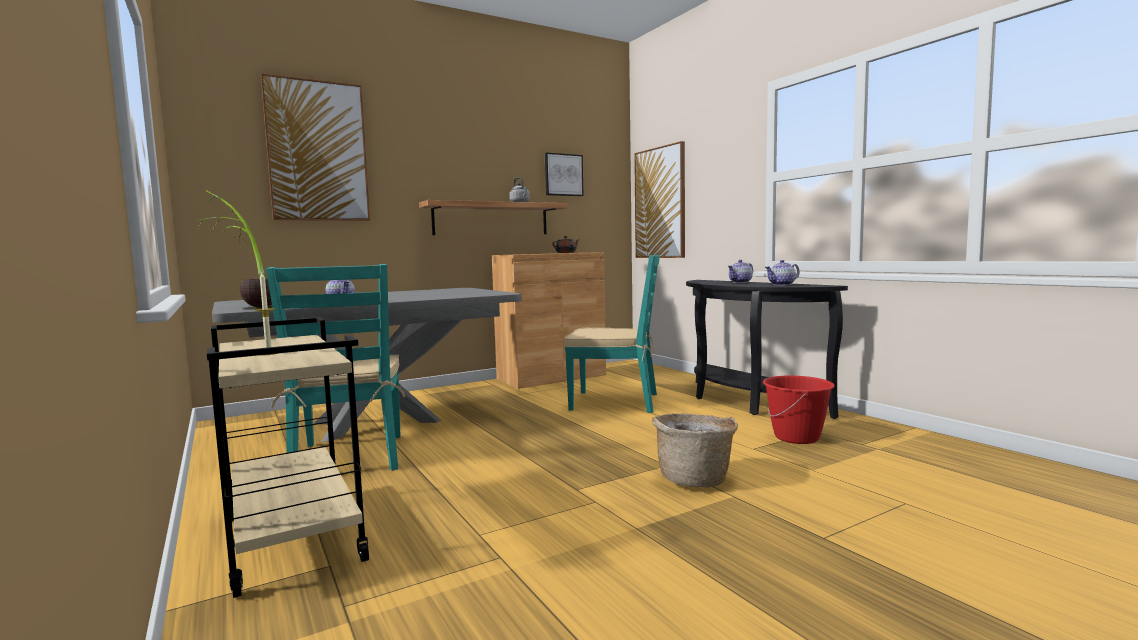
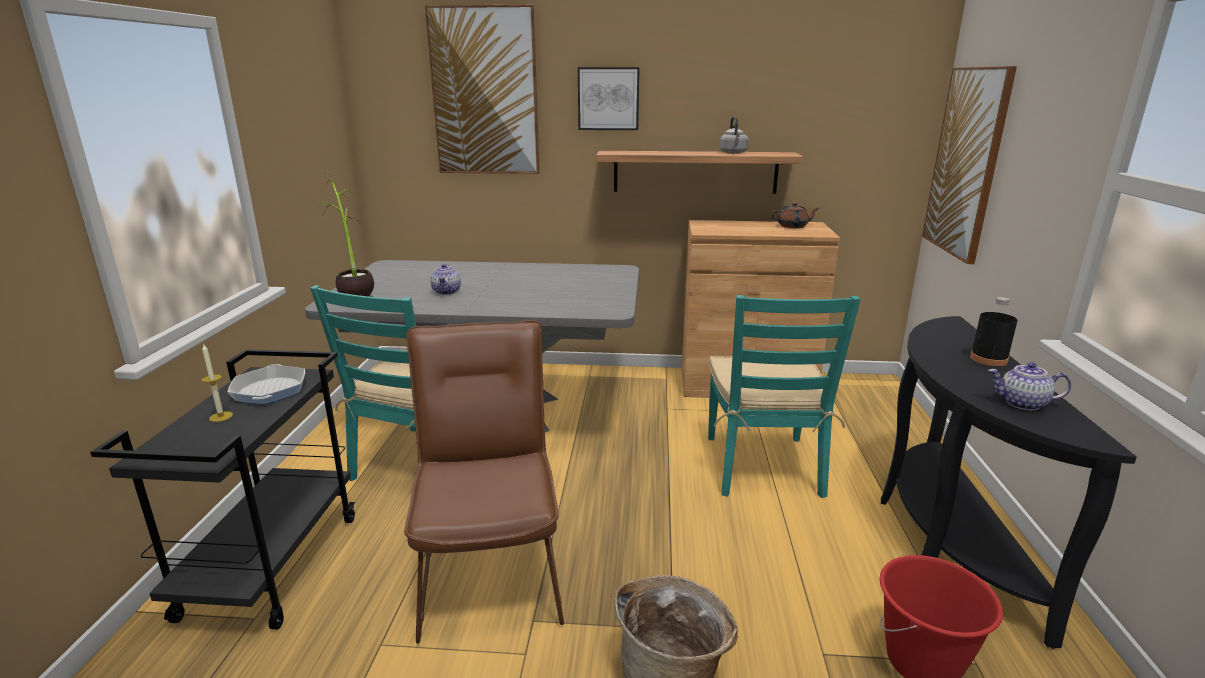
camera: 35 degrees right, 15 degrees up
beige cart [207,318,369,598] -> black cart [90,349,355,630]
picture [545,152,584,196] -> picture moved to [578,67,640,130]
turquoise chair [564,254,660,413] -> turquoise chair turned 45 degrees clockwise [708,295,861,498]
teapot [728,260,753,283] -> black bottle [970,297,1018,366]
none -> frying pan [227,364,305,405]
none -> brown chair [404,320,564,644]

